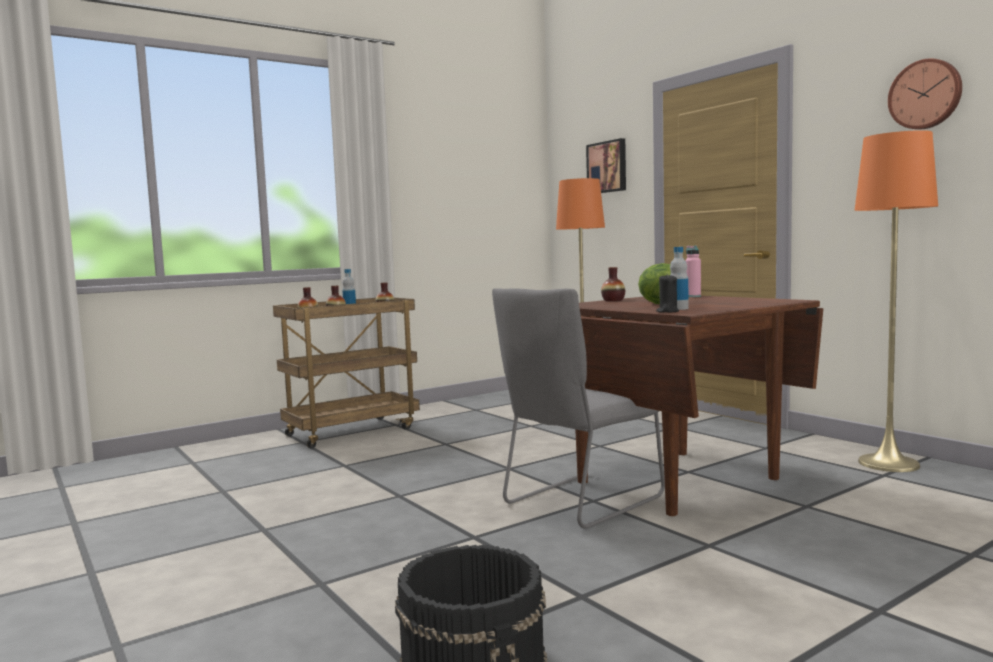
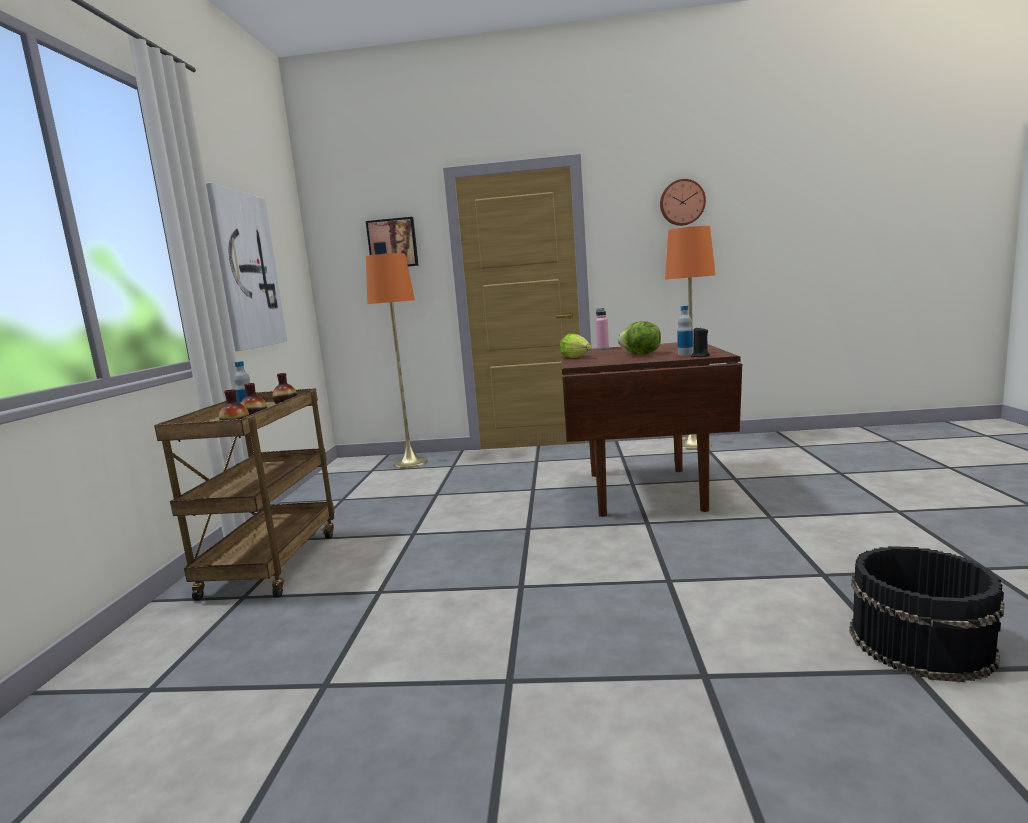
camera: 50 degrees left, 5 degrees up
grey chair [492,288,665,529] -> none
vase [601,267,625,301] -> lettuce [560,334,591,358]
none -> picture [206,183,287,351]

